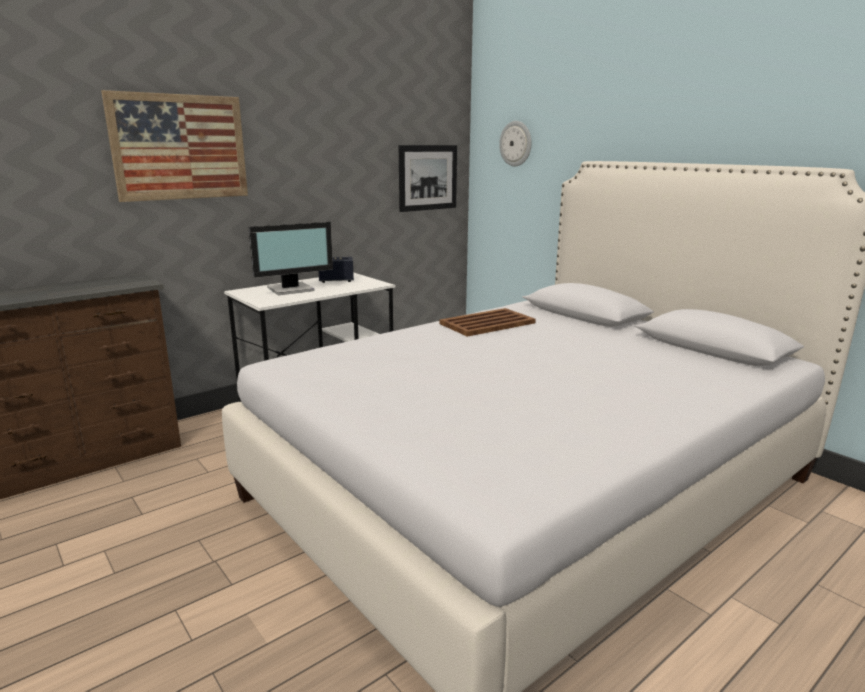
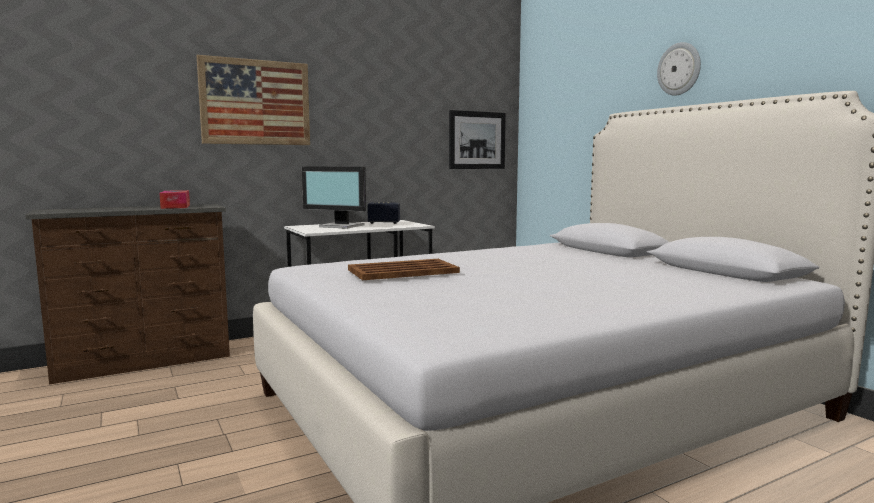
camera: 10 degrees right, 10 degrees down
monitor [248,221,333,295] -> monitor turned 45 degrees clockwise [302,167,366,229]
brown tray [440,308,536,337] -> brown tray moved to [348,259,460,280]
wall clock [499,121,532,166] -> wall clock moved to [657,42,701,96]
none -> tissue box [160,190,190,209]

